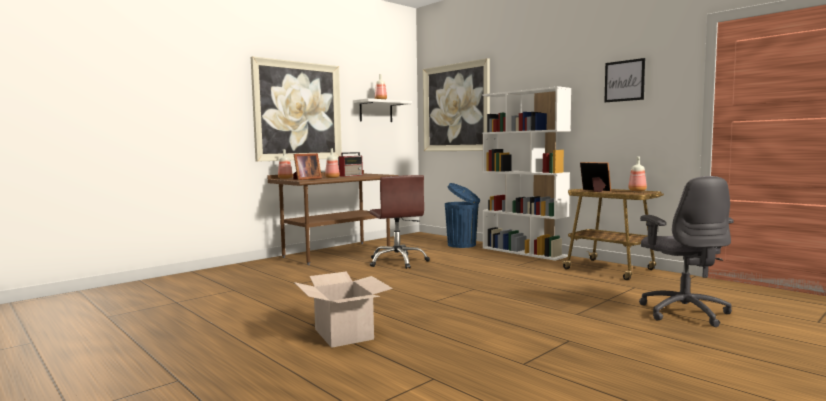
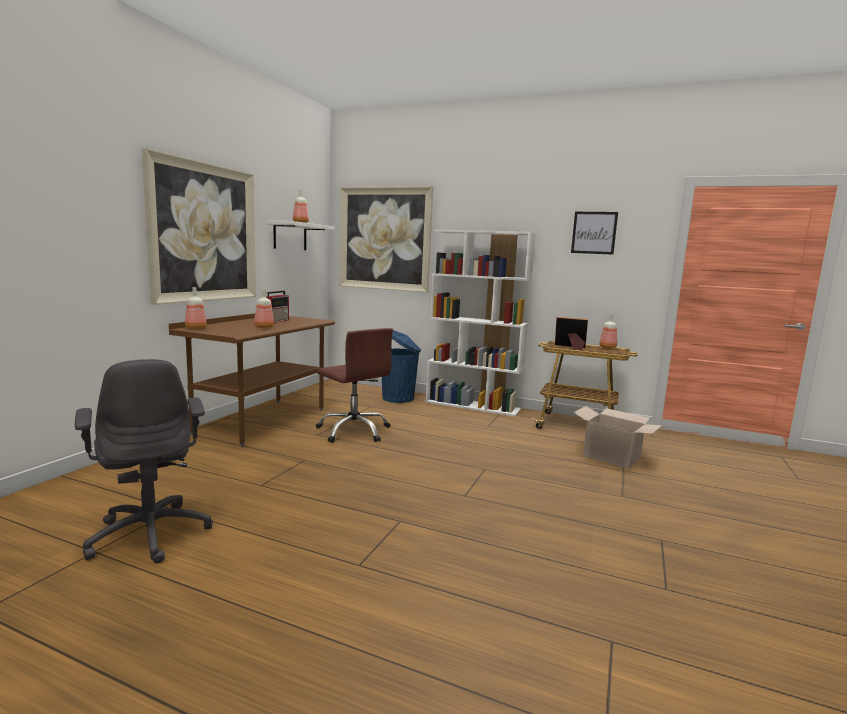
camera: 25 degrees left, 5 degrees up
picture frame [293,153,322,180] -> none
cardboard box [294,271,393,348] -> cardboard box moved to [573,406,662,469]
grey office chair [639,176,734,327] -> grey office chair moved to [75,359,213,563]

